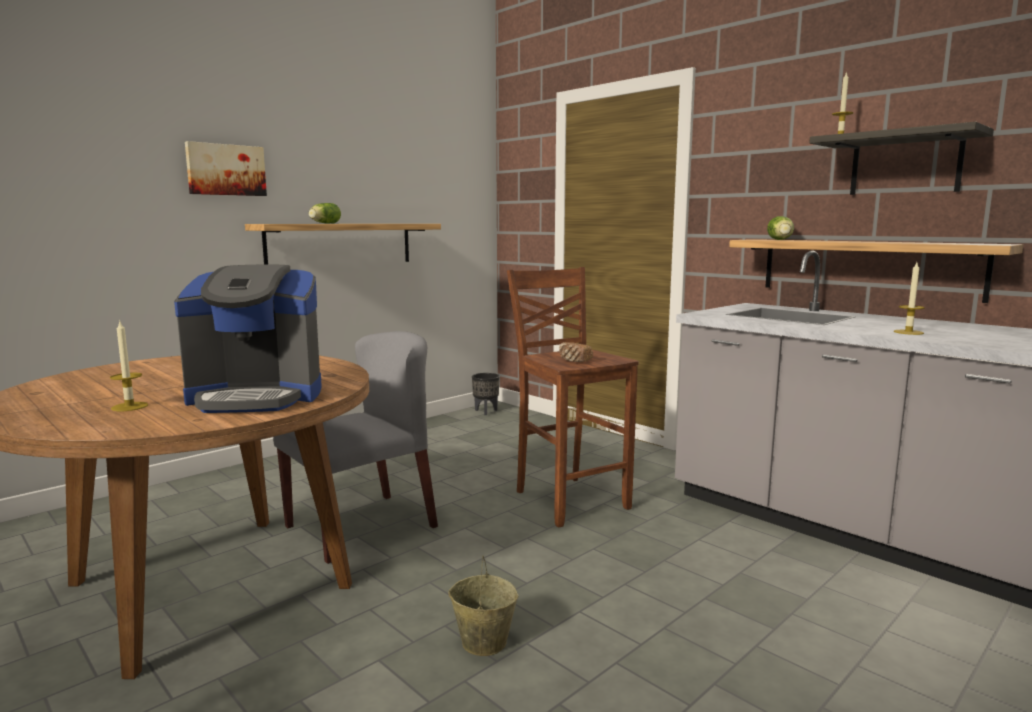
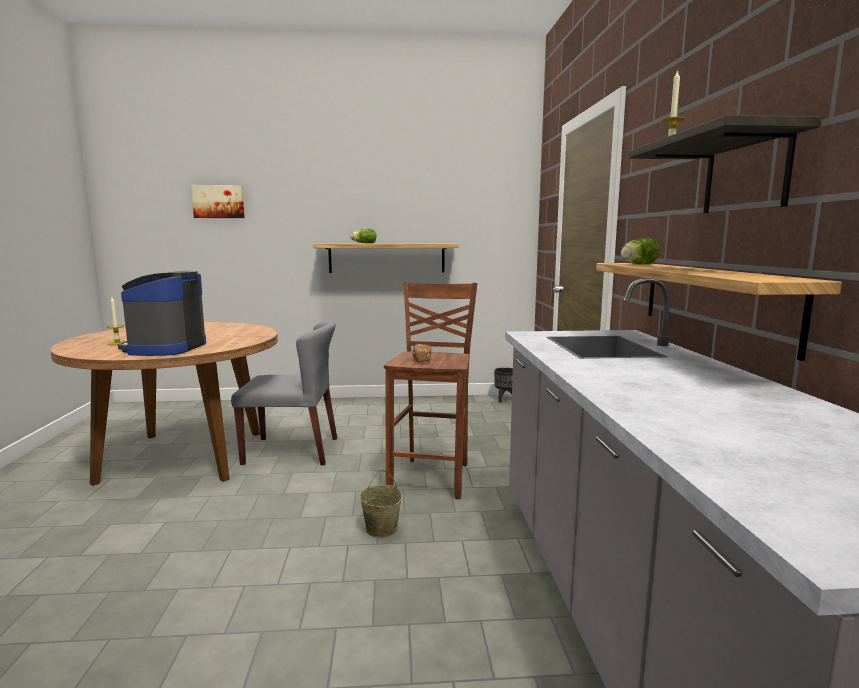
camera: 40 degrees right, 0 degrees up
coffee machine [174,265,322,413] -> coffee machine turned 60 degrees clockwise [118,270,206,356]
picture [185,141,267,196] -> picture moved to [191,185,245,218]
beige bucket [448,556,519,656] -> beige bucket moved to [359,470,403,538]
candle [894,262,925,335] -> none

